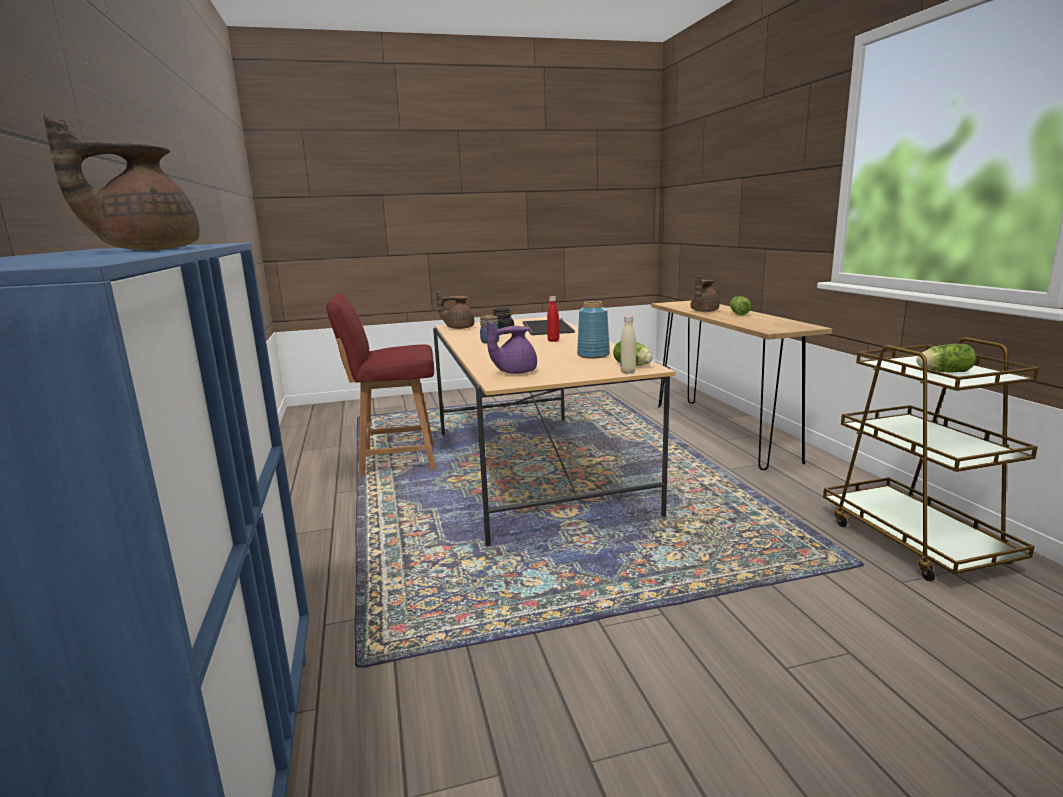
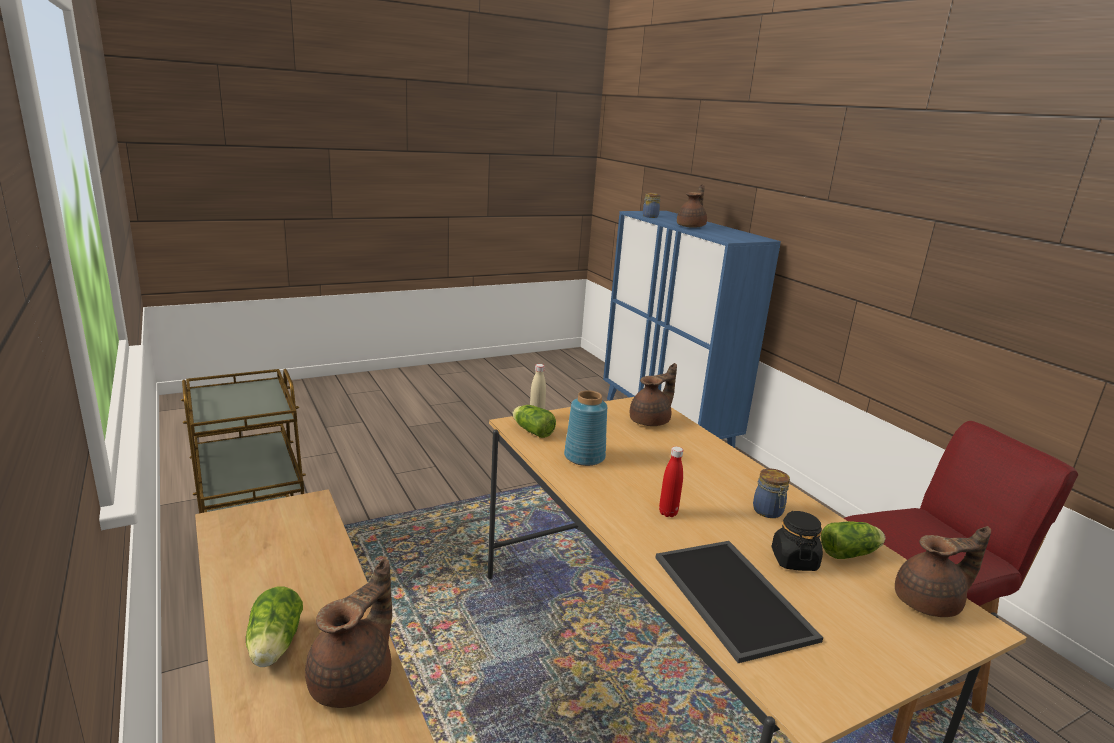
camera: 165 degrees right, 5 degrees up
purple teapot [486,321,537,374] -> brown teapot [630,363,677,426]
lettuce [916,344,976,372] -> lettuce moved to [821,521,885,559]
none -> jar [643,193,661,218]

